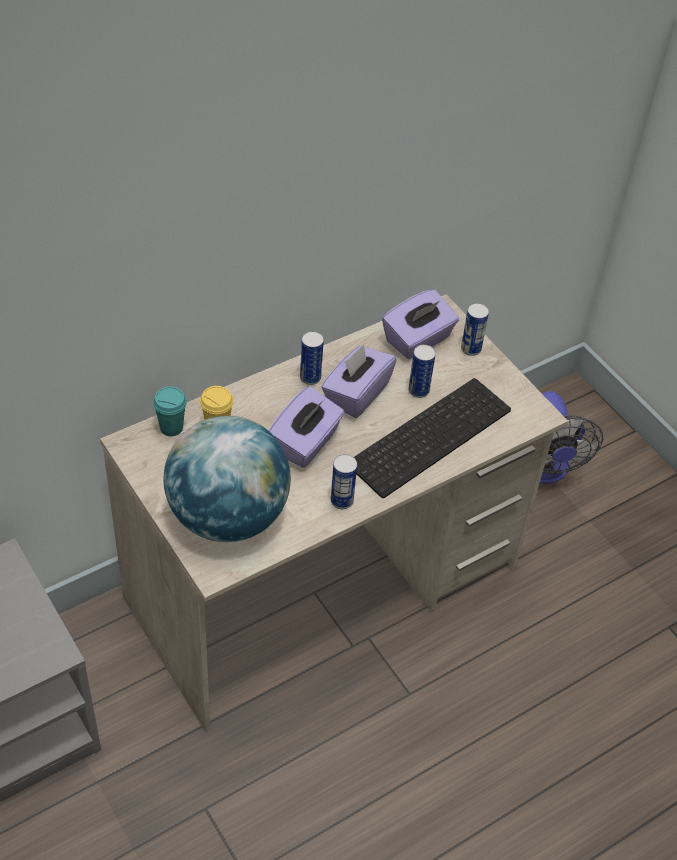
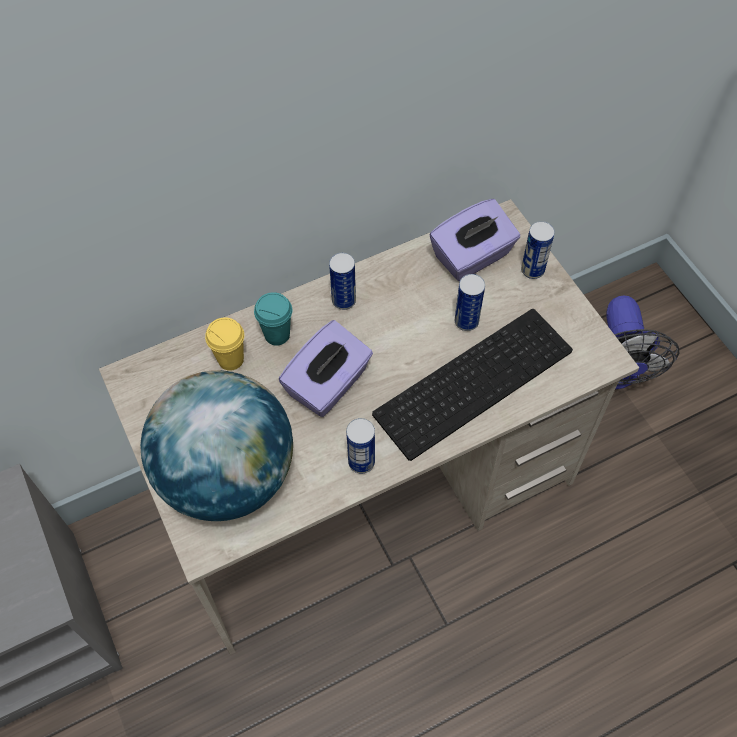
camera: 10 degrees right, 10 degrees up
turquoise cup [153,386,187,436] -> turquoise cup moved to [254,292,292,346]
purple tissue box [321,344,396,418] -> none

